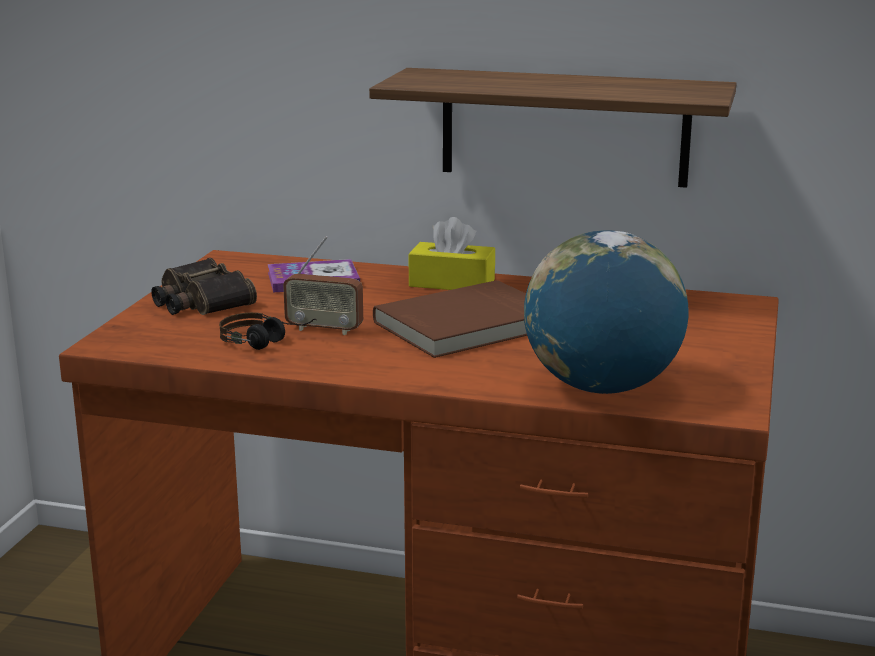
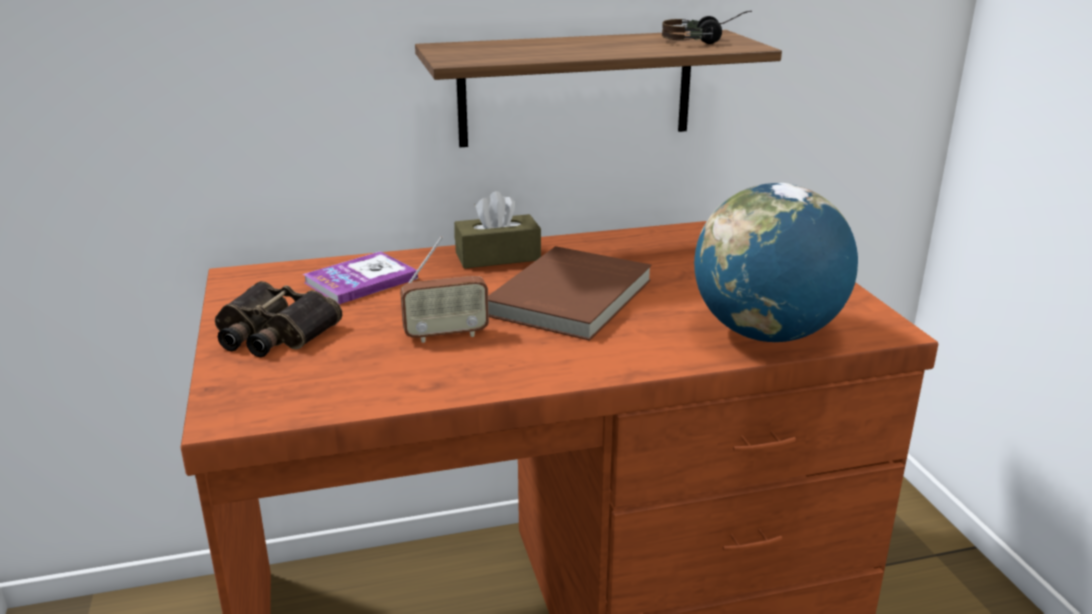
camera: 30 degrees left, 5 degrees up
headphones [219,312,317,350] -> headphones moved to [662,11,752,44]
yellow tissue box [409,217,495,290] -> brown tissue box [454,191,541,269]

